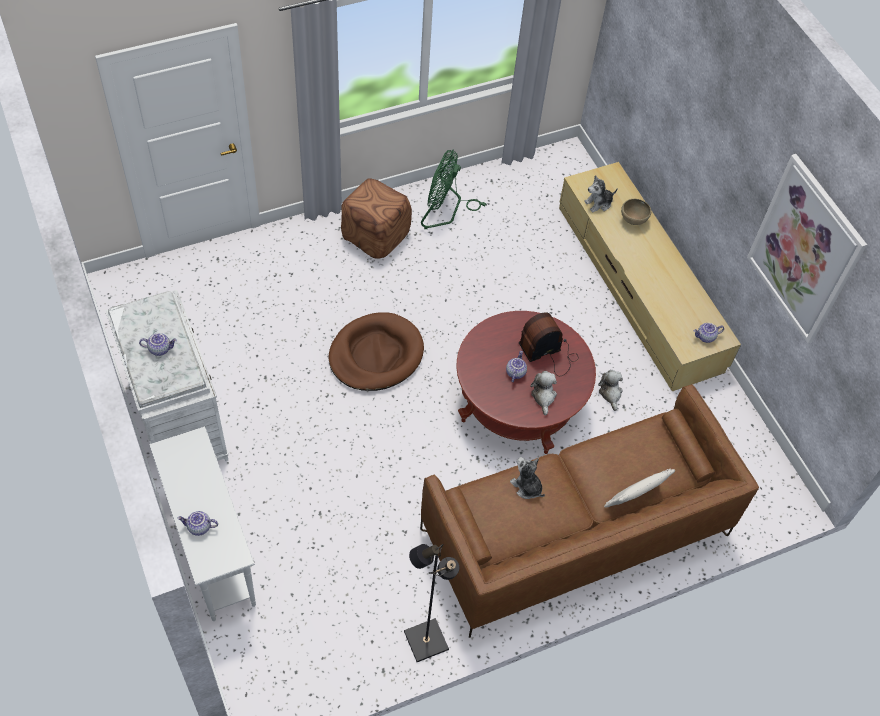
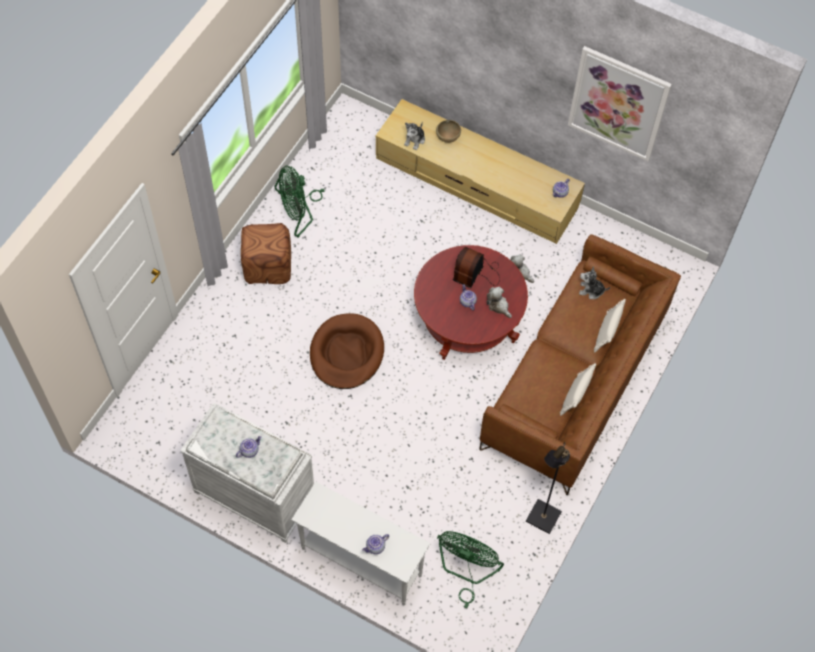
camera: 35 degrees left, 5 degrees up
plush toy [510,457,545,499] -> plush toy moved to [579,266,610,299]
none -> green fan [437,531,504,609]
none -> white pillow [560,363,596,416]

